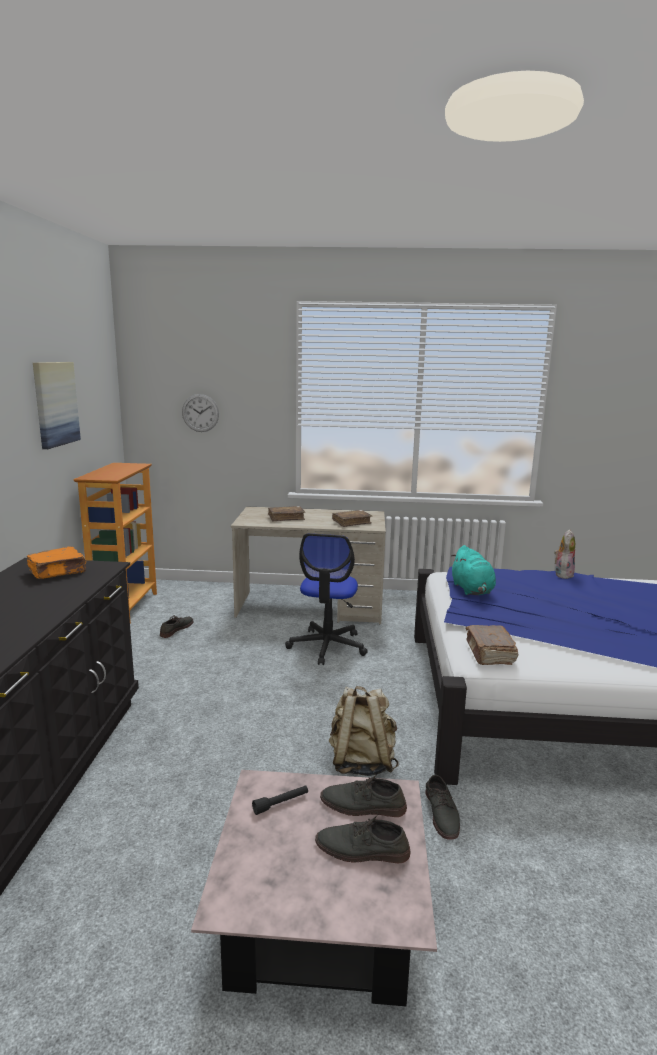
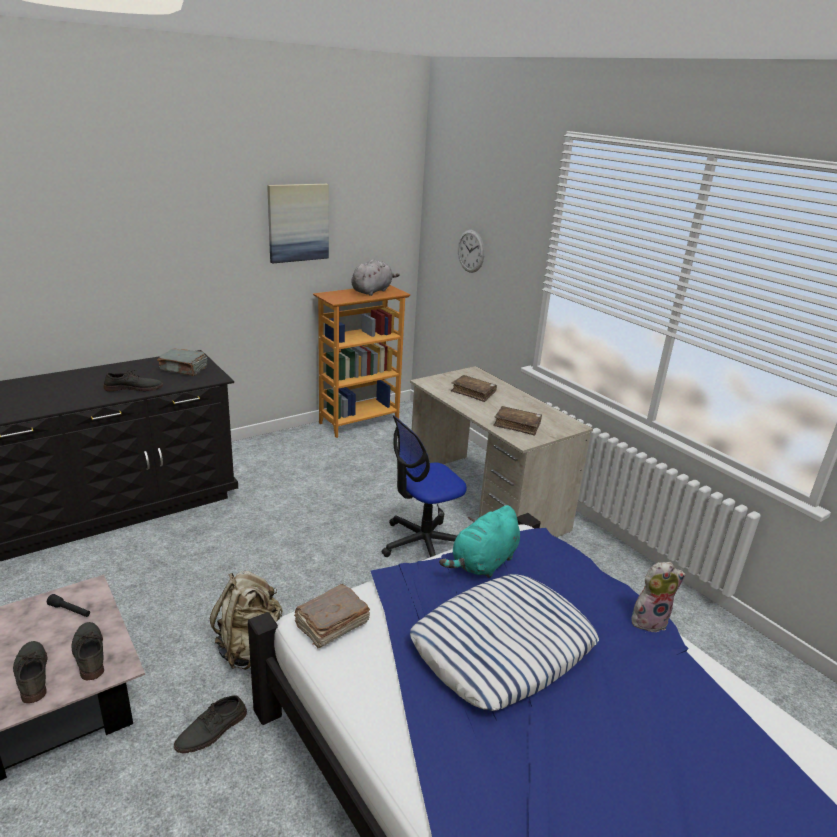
camera: 50 degrees right, 10 degrees up
orange book [27,547,86,579] -> grey book [157,348,207,376]
grey shoe [160,615,194,638] -> grey shoe moved to [103,370,163,391]
none -> grey plush toy [352,259,400,296]
none -> pillow [410,574,599,711]

